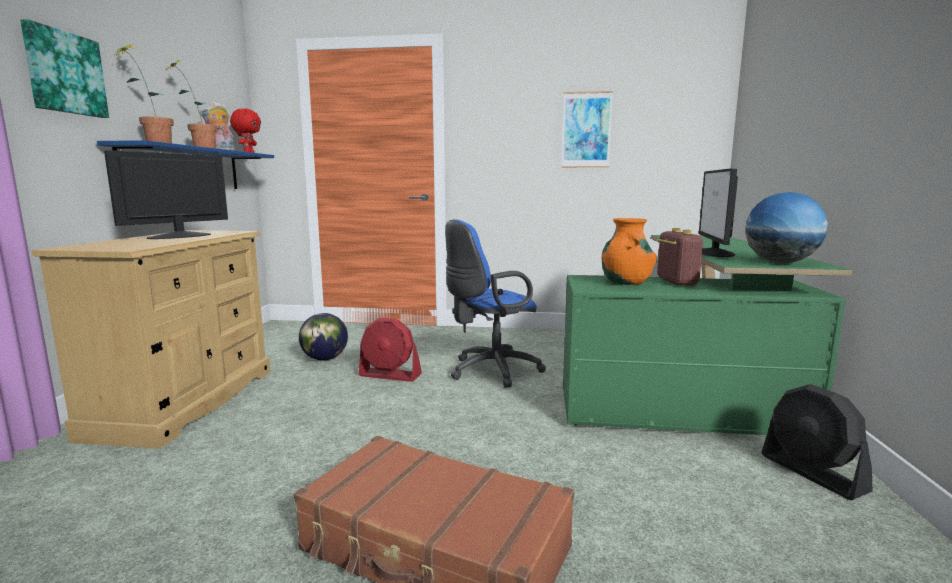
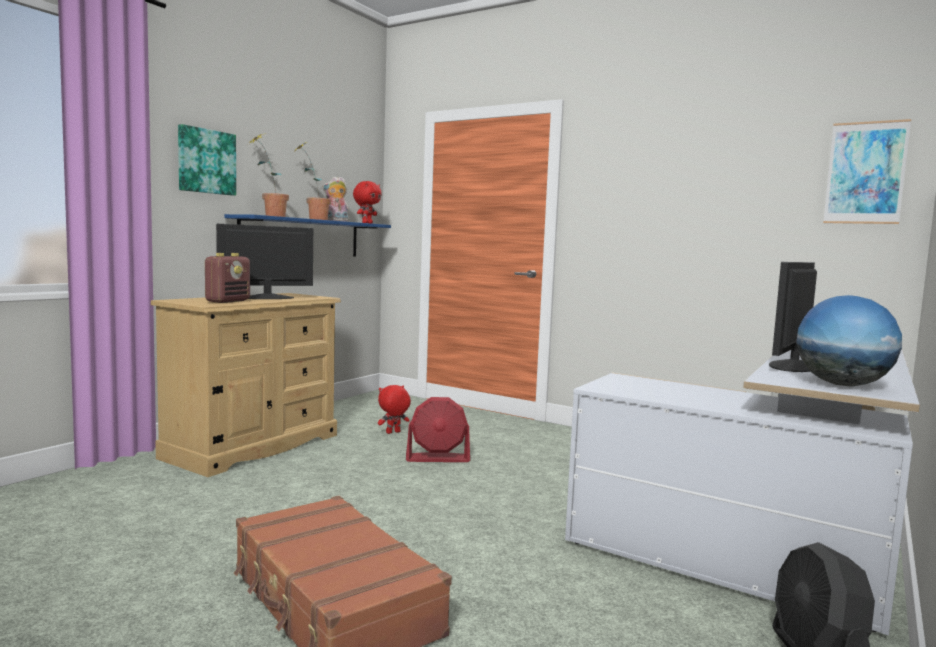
camera: 25 degrees right, 5 degrees down
globe [299,313,348,360] -> red plush toy [378,385,411,434]
red fan [358,317,422,382] -> red fan turned 45 degrees counterclockwise [406,397,470,462]
blue office chair [445,219,546,388] -> none
picture [561,91,613,168] -> picture moved to [823,119,911,224]
green desk [563,235,852,435] -> white desk [565,350,920,636]
orange vase [602,218,657,285] -> none
radio [657,228,703,286] -> radio moved to [205,253,250,303]

